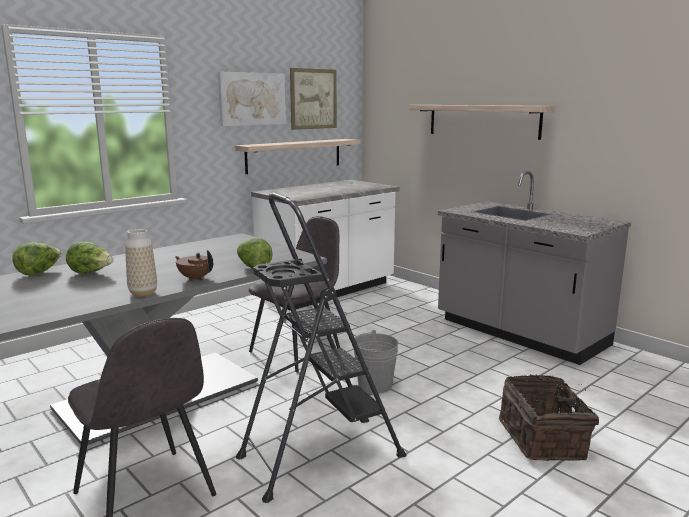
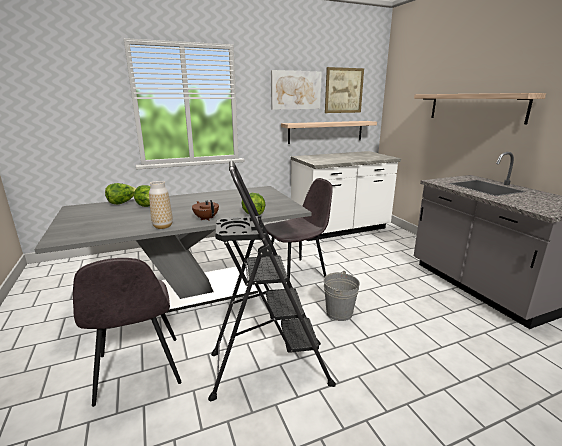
camera: 20 degrees right, 5 degrees up
basket [499,374,599,461] -> none

